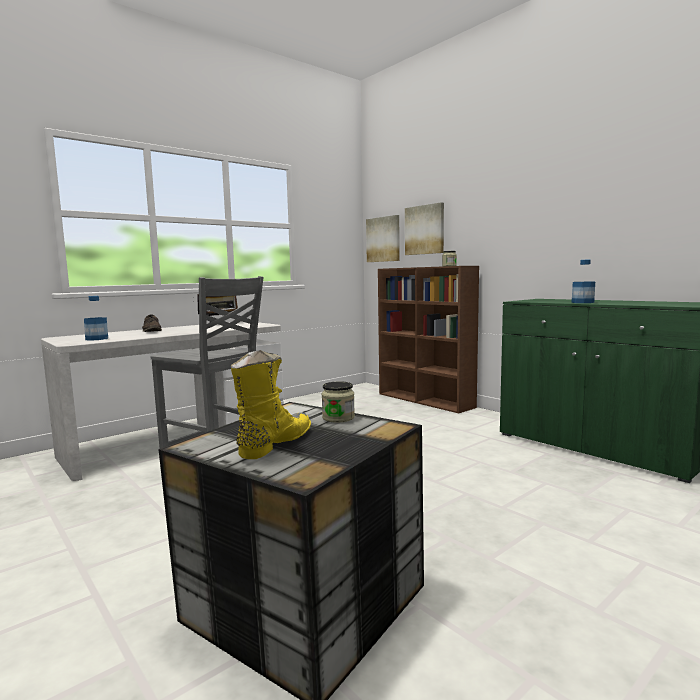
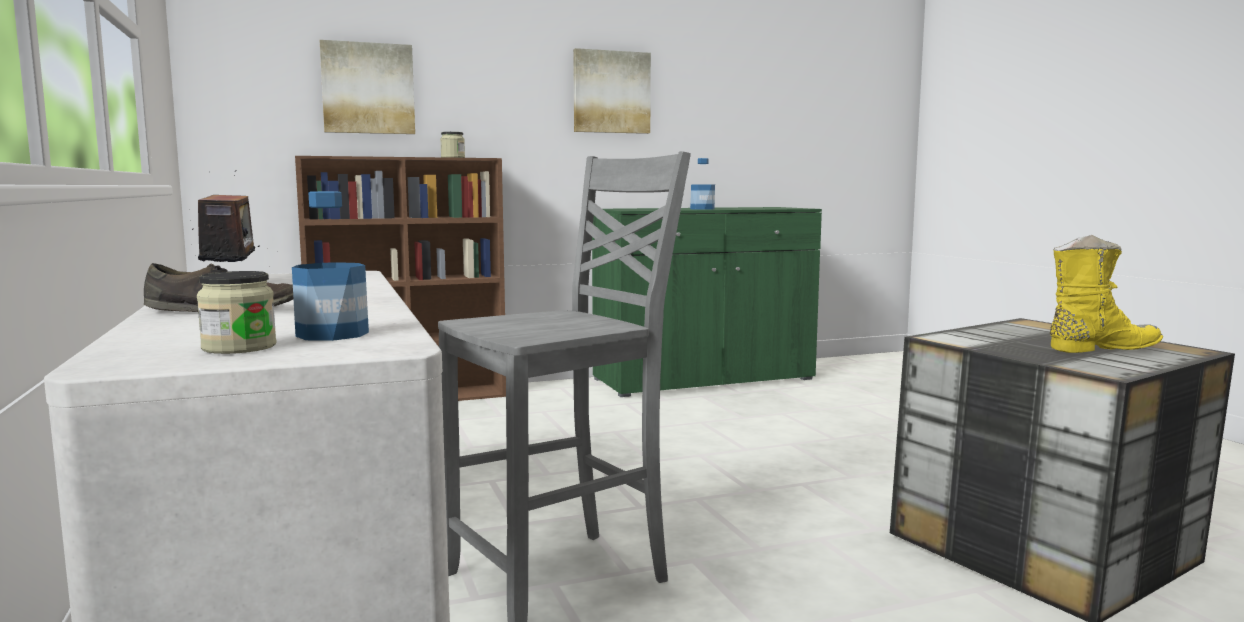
camera: 70 degrees left, 0 degrees up
yellow boot [231,350,311,459] -> yellow boot turned 120 degrees clockwise [1050,235,1163,353]
jar [322,382,355,423] -> jar moved to [197,271,277,354]
picture [366,215,400,262] -> picture moved to [573,48,651,134]

